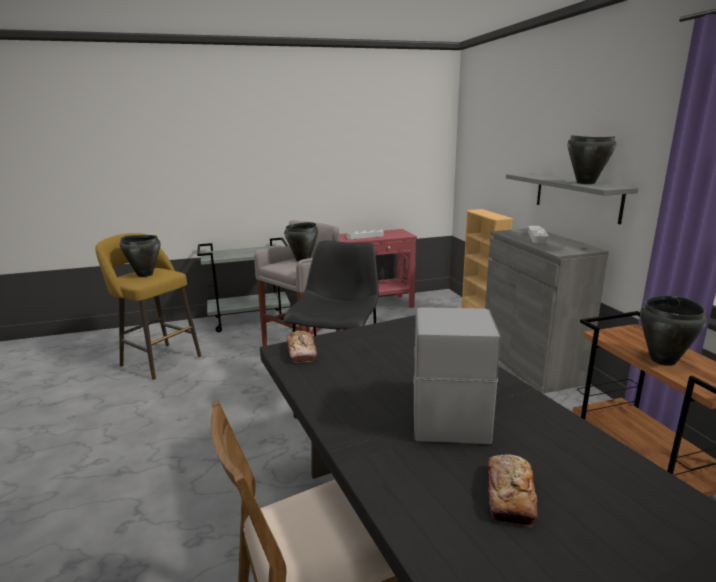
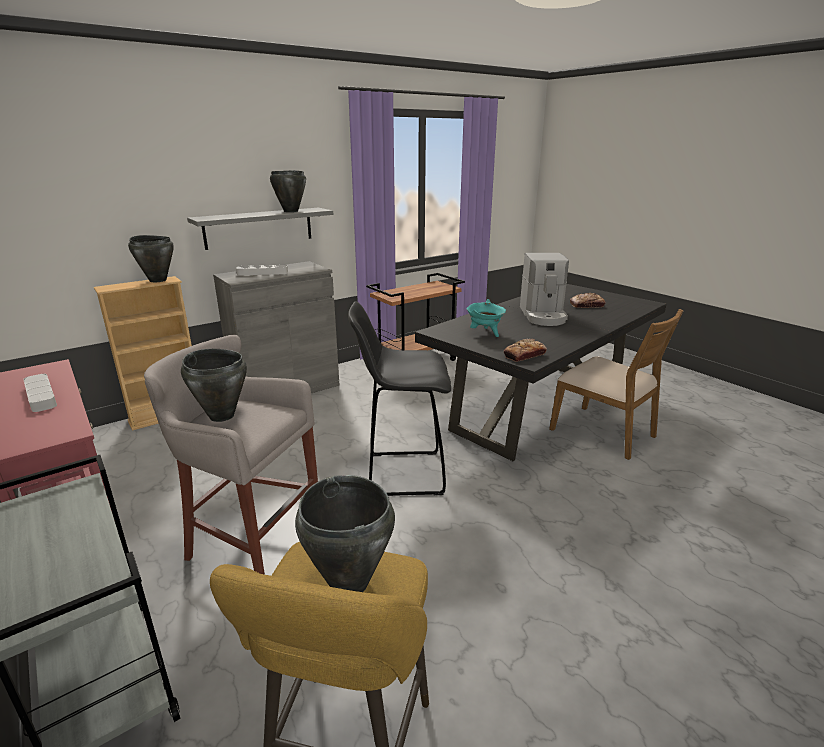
camera: 110 degrees left, 5 degrees up
coffee machine [414,307,500,444] -> coffee machine turned 75 degrees counterclockwise [520,253,569,326]
black cooking pot [640,295,707,366] -> black cooking pot moved to [128,235,174,282]
none -> turquoise cooking pot [466,299,506,337]

